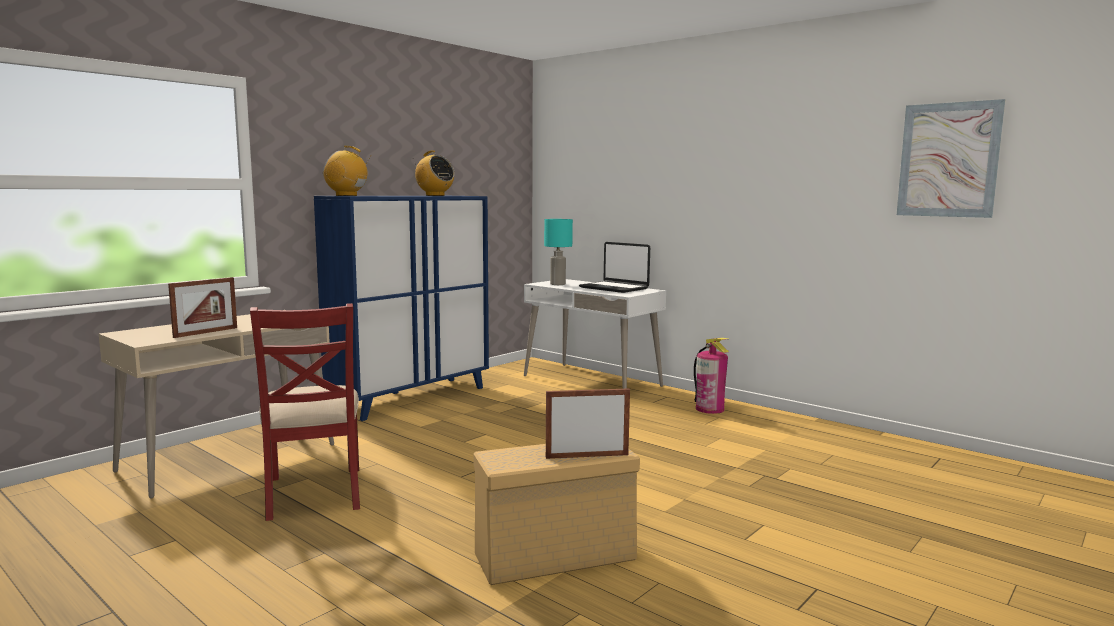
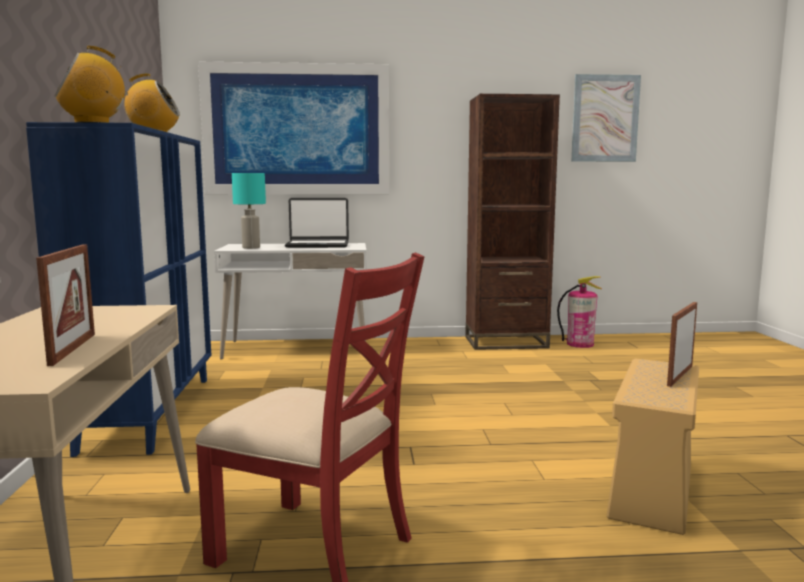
camera: 45 degrees left, 0 degrees up
fire extinguisher [694,338,729,414] -> fire extinguisher moved to [557,276,602,348]
none -> picture [198,62,389,195]
none -> brown bookcase [465,94,560,350]

